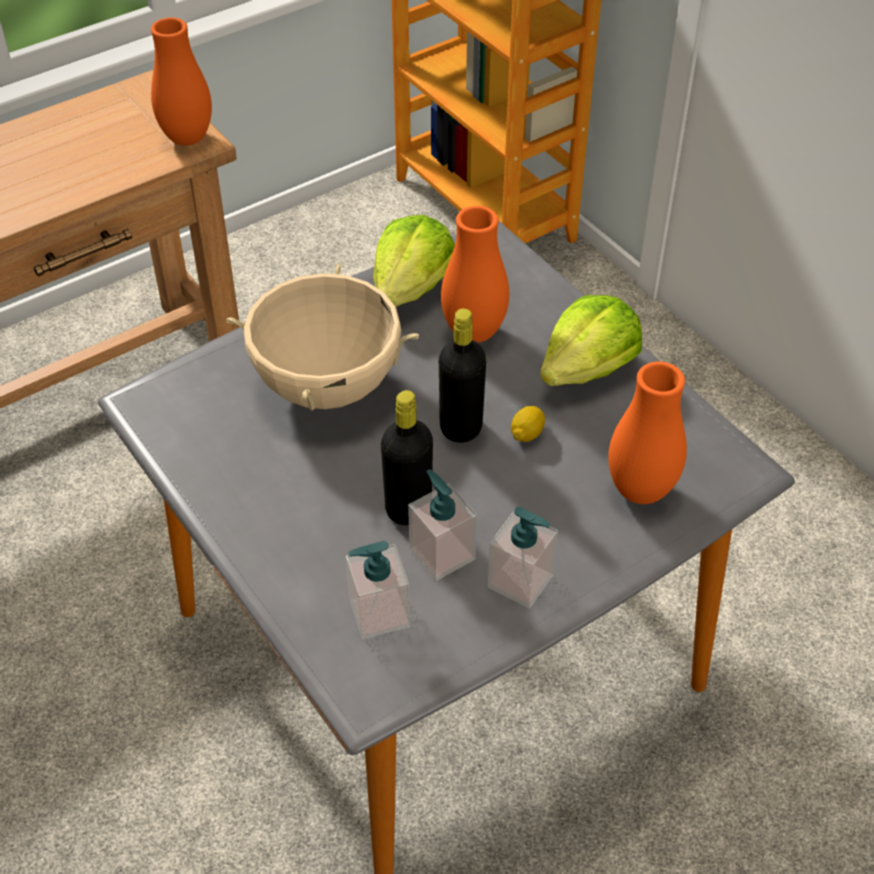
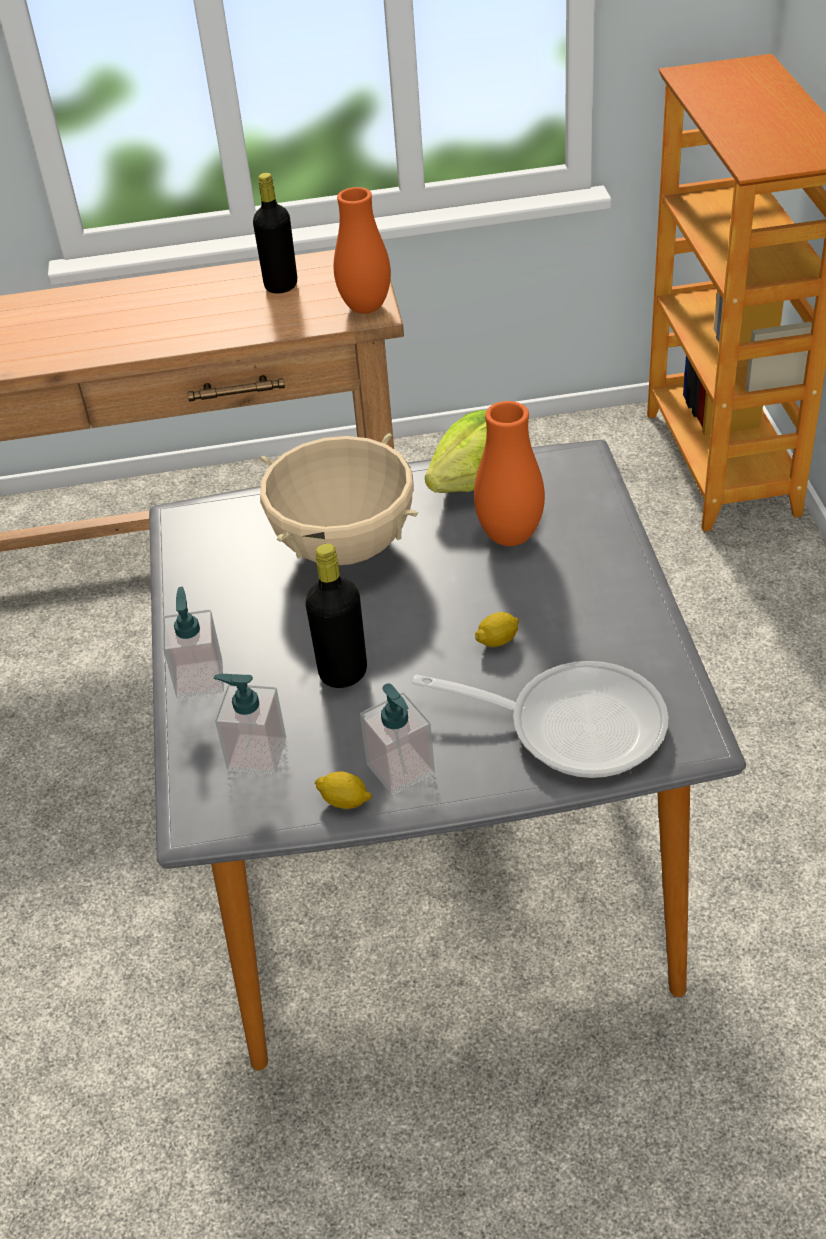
camera: 30 degrees right, 5 degrees down
soap dispenser [408,469,477,581] -> soap dispenser moved to [163,586,224,698]
black bottle [439,308,486,443] -> black bottle moved to [253,173,297,293]
lettuce [540,295,642,386] -> none
orange vase [608,362,687,504] -> frying pan [412,661,668,778]
none -> lemon [315,771,372,809]

